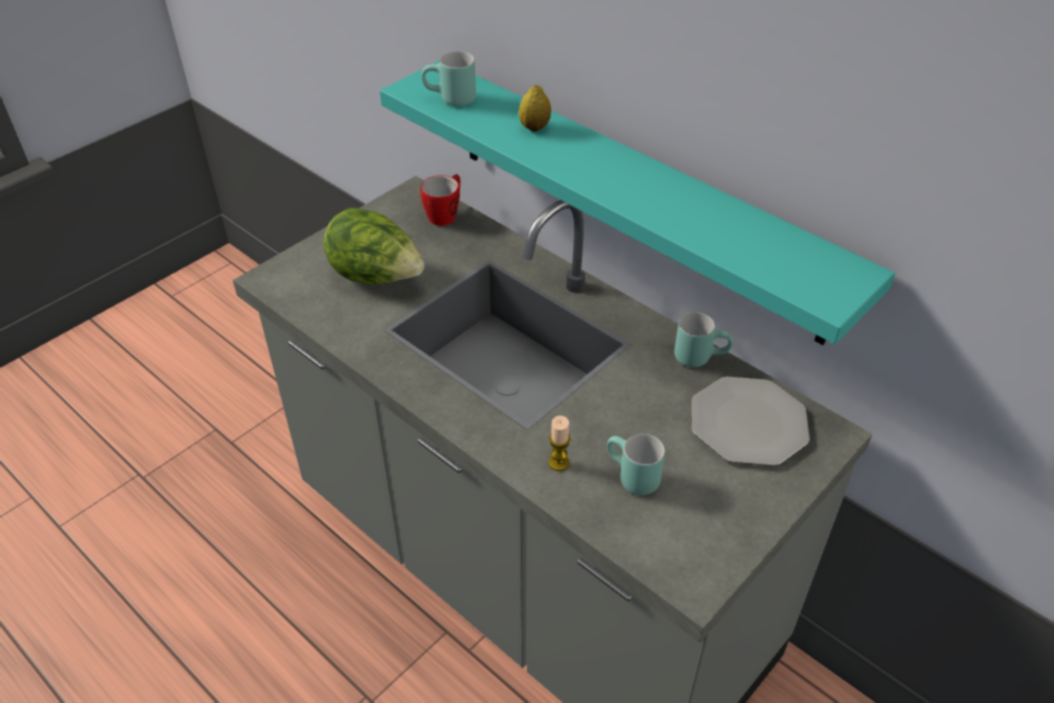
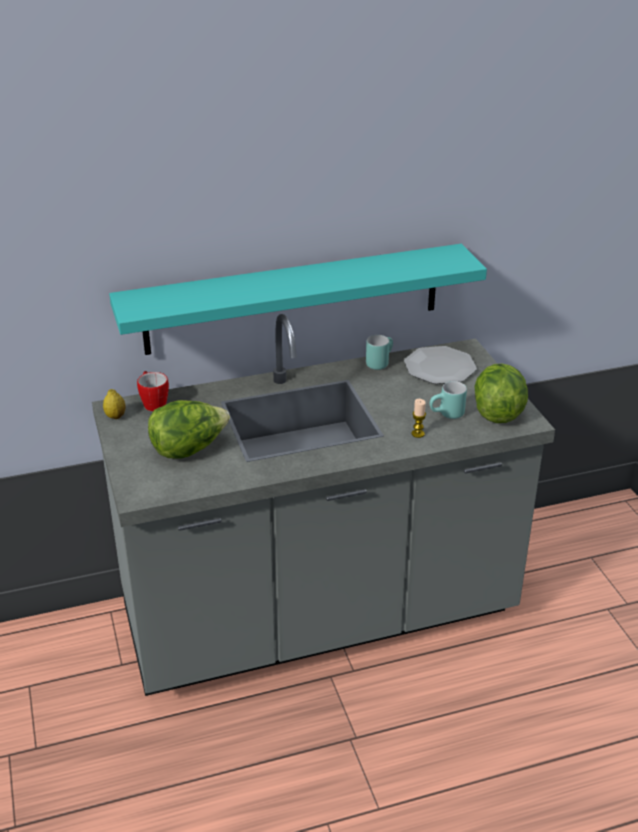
camera: 60 degrees left, 10 degrees down
turquoise mug [422,51,476,106] -> none
lemon [519,85,551,132] -> lemon moved to [103,389,126,419]
none -> lettuce [474,363,528,423]

